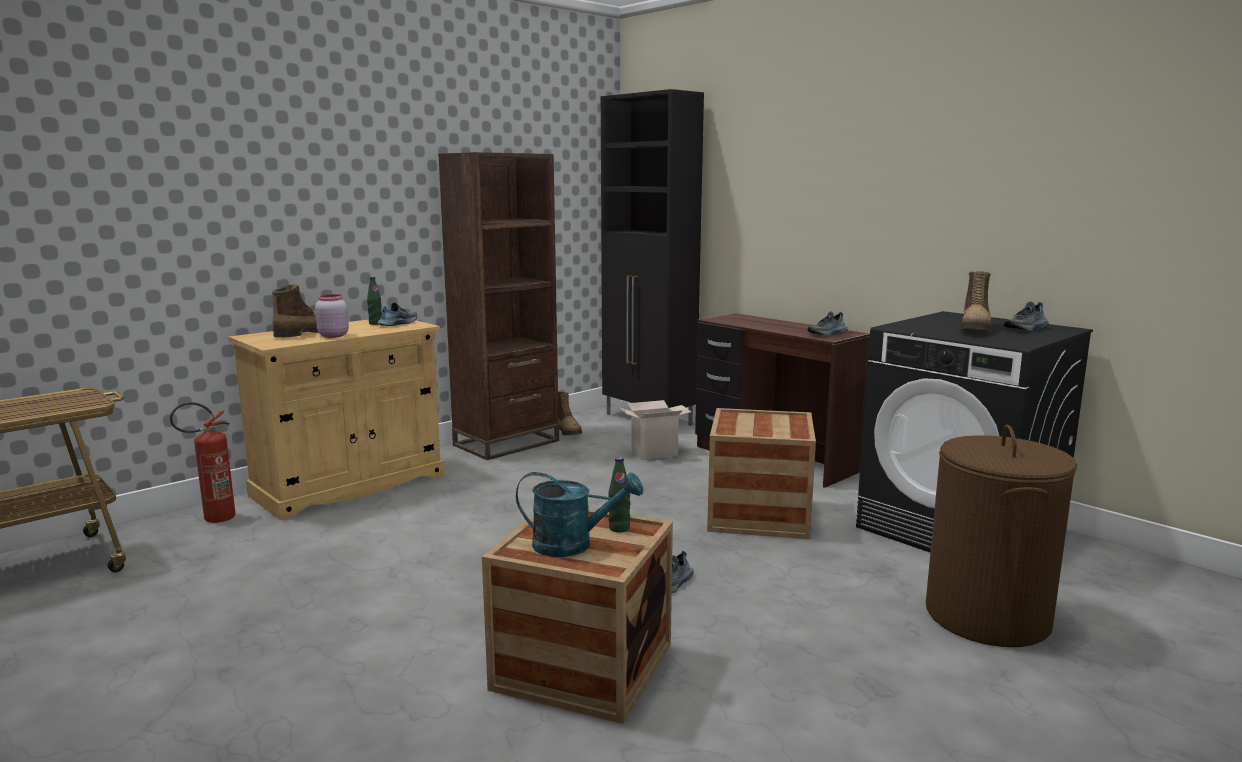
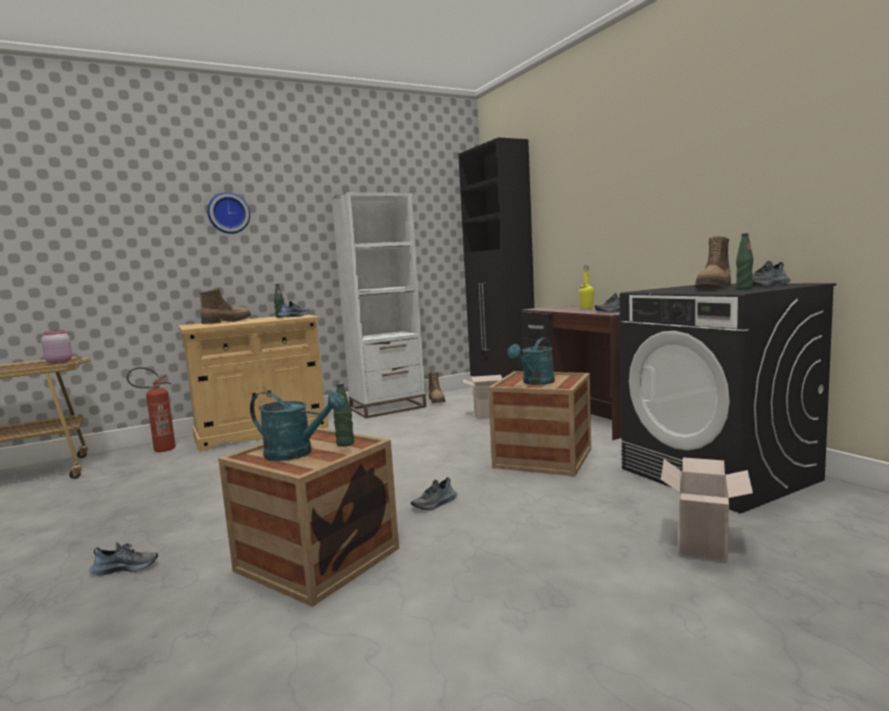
camera: 15 degrees right, 5 degrees down
pink jar [315,294,349,338] -> pink jar moved to [41,330,72,364]
brown bookcase [438,152,559,460] -> white bookcase [332,192,426,418]
brown laundry basket [926,424,1077,647] -> cardboard box [661,457,753,562]
none -> shoe [89,542,158,575]
none -> wall clock [207,192,250,234]
none -> turquoise watering can [508,337,555,385]
none -> yellow bottle [579,265,594,309]
none -> green bottle [736,233,753,290]

